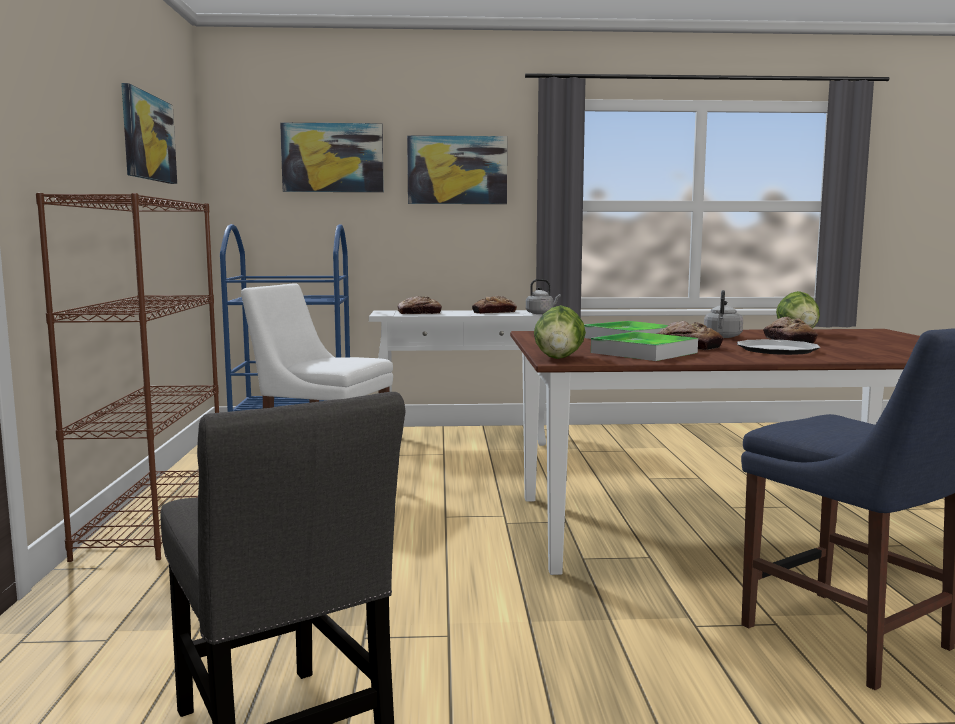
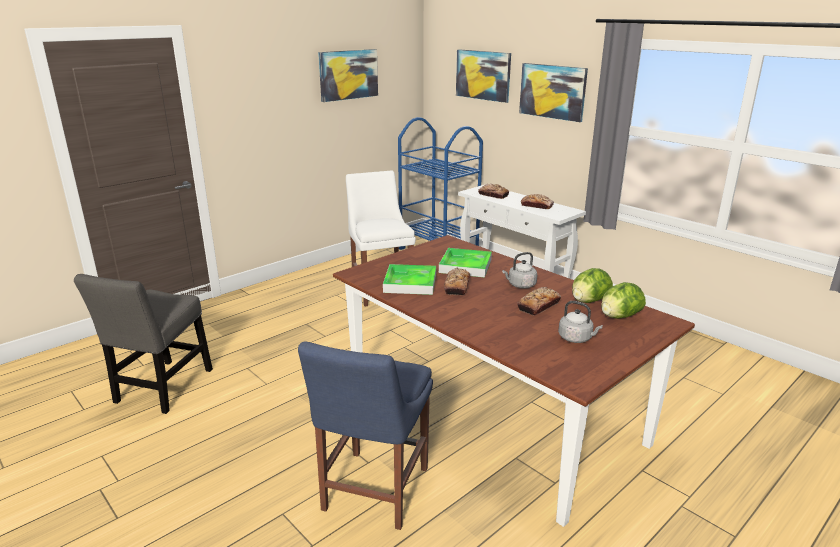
camera: 50 degrees right, 15 degrees up
brown bookcase [36,193,219,562] -> none
grey kettle [526,279,561,314] -> grey kettle moved to [558,301,603,343]
lettuce [534,305,586,359] -> lettuce moved to [601,282,646,319]
plate [737,339,821,355] -> none

